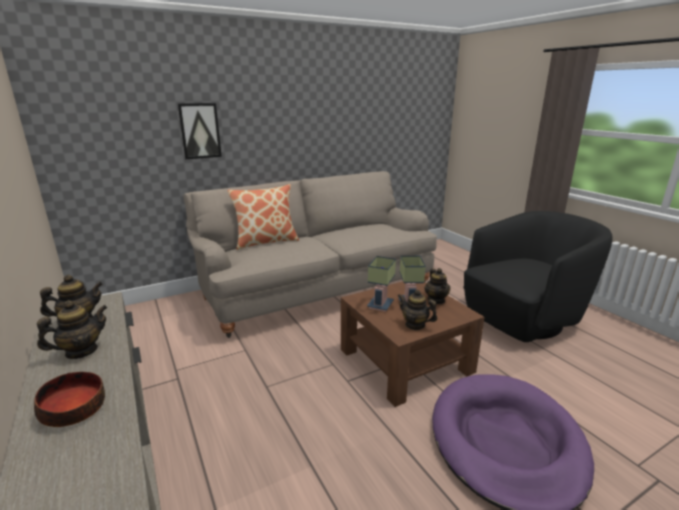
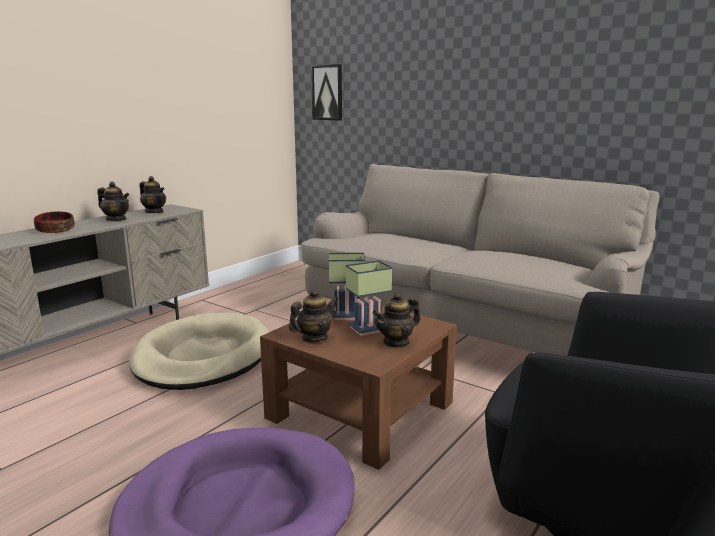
camera: 65 degrees right, 5 degrees down
picture [178,103,222,159] -> picture moved to [311,64,342,120]
pillow [227,184,299,250] -> none
teapot [398,290,437,330] -> teapot turned 45 degrees clockwise [289,289,339,342]
none -> beige dog bed [129,313,269,390]

